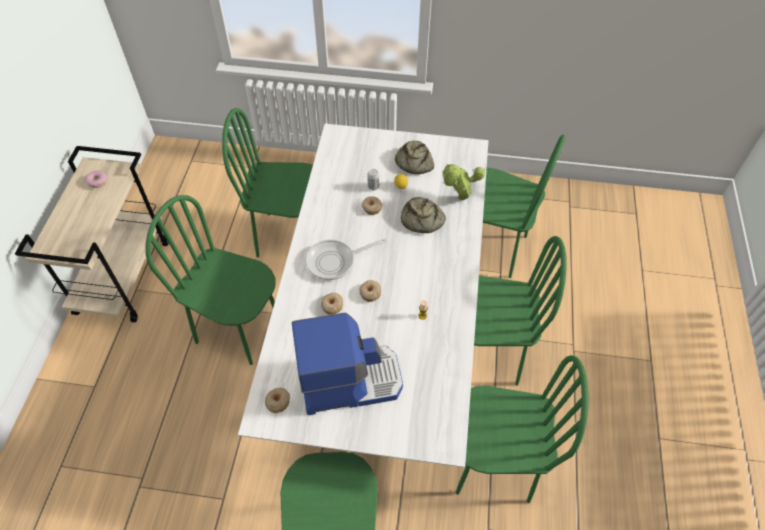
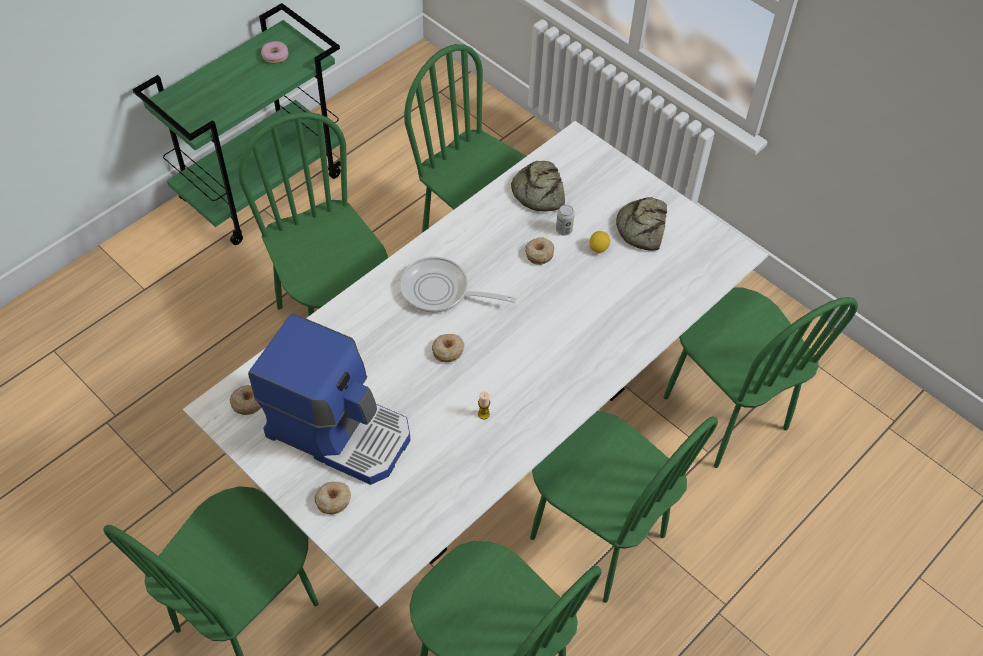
camera: 35 degrees right, 0 degrees up
beige cart [15,146,169,322] -> green cart [132,3,341,245]
donut [321,293,343,315] -> donut moved to [315,482,351,515]
bread [401,197,446,233] -> bread moved to [511,161,565,212]
potted plant [443,164,485,200] -> none

